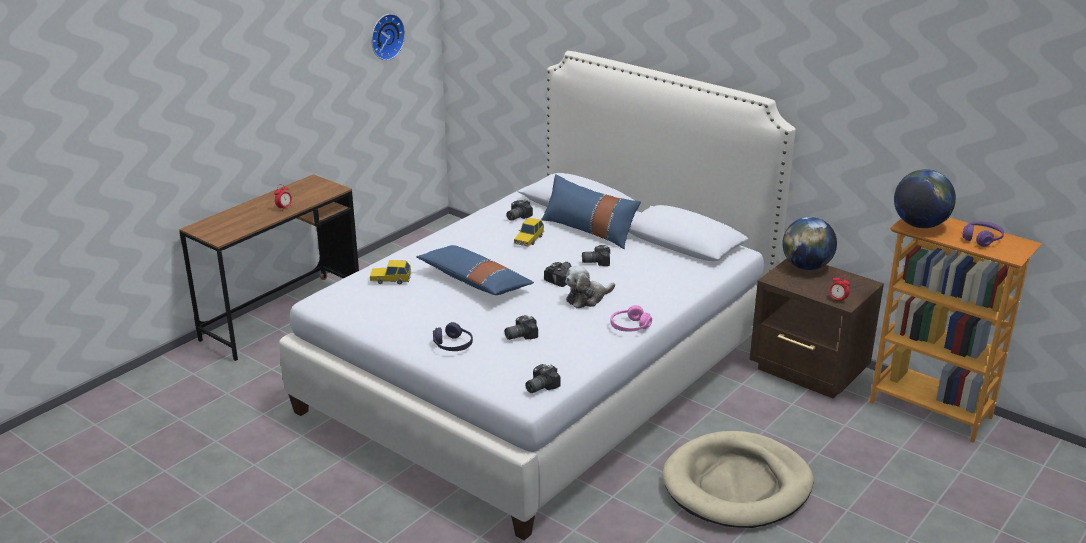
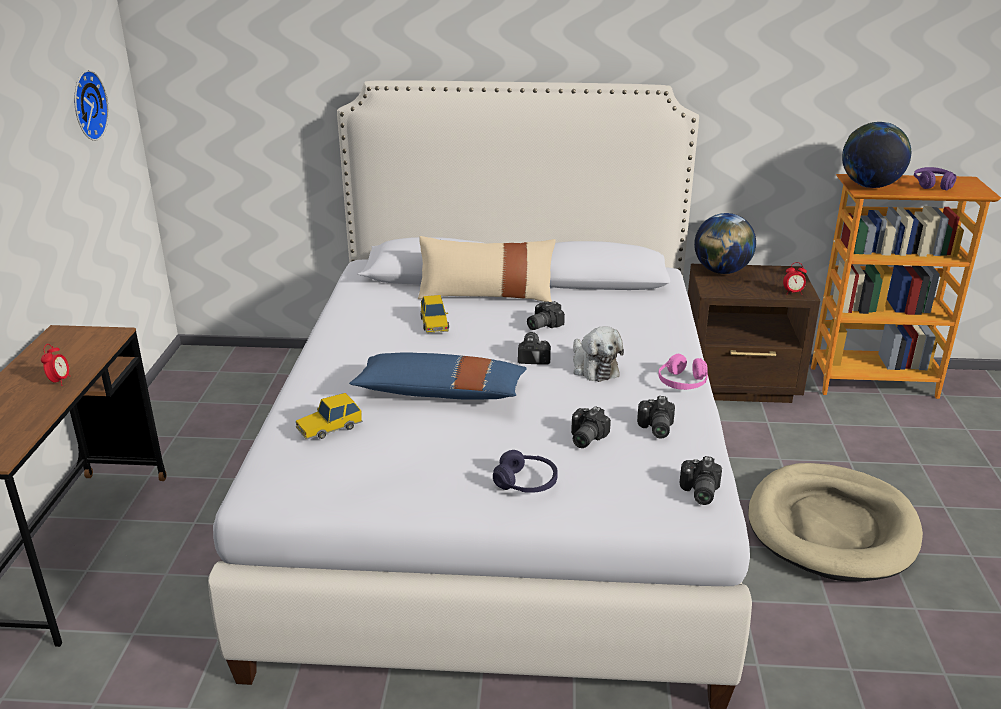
camera: 35 degrees left, 0 degrees up
camera [506,199,533,221] -> camera moved to [637,396,675,438]
blue pillow [541,174,641,249] -> beige pillow [418,236,556,302]
plush toy [565,266,615,308] -> plush toy turned 45 degrees counterclockwise [573,326,624,382]

